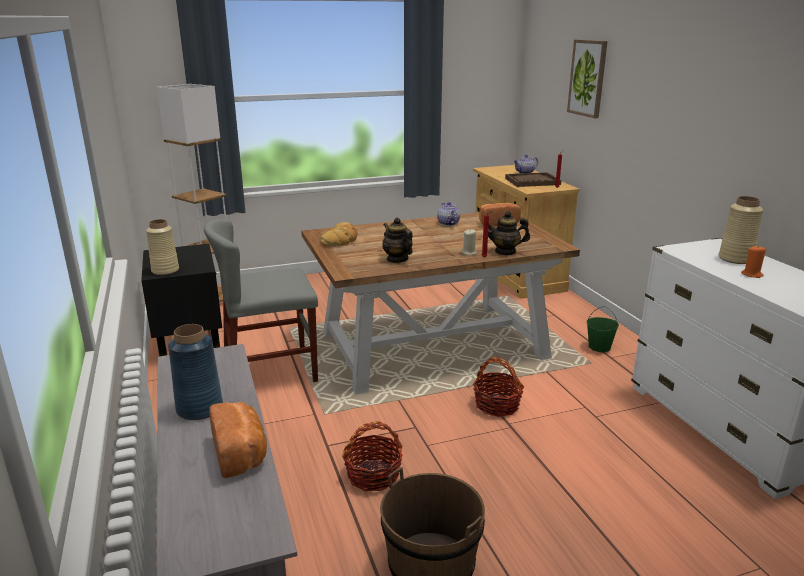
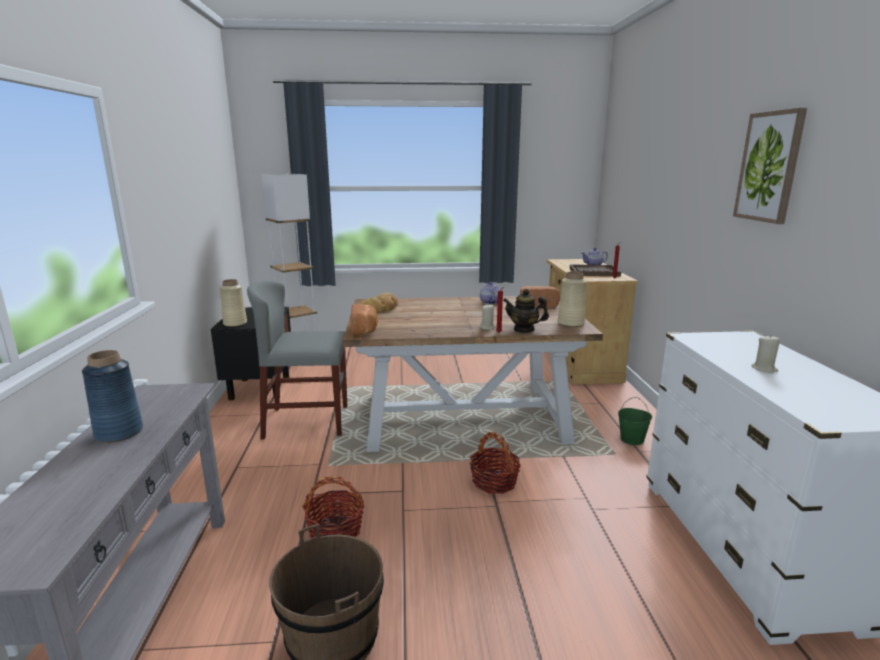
camera: 15 degrees right, 5 degrees down
bread [209,402,267,478] -> bread moved to [351,304,378,335]
teapot [382,217,413,263] -> none
picture [567,40,608,118] -> picture moved to [733,108,807,224]
beige vase [719,196,763,264] -> beige vase moved to [558,272,587,327]
orange candle [741,245,766,278] -> beige candle [751,335,780,373]

